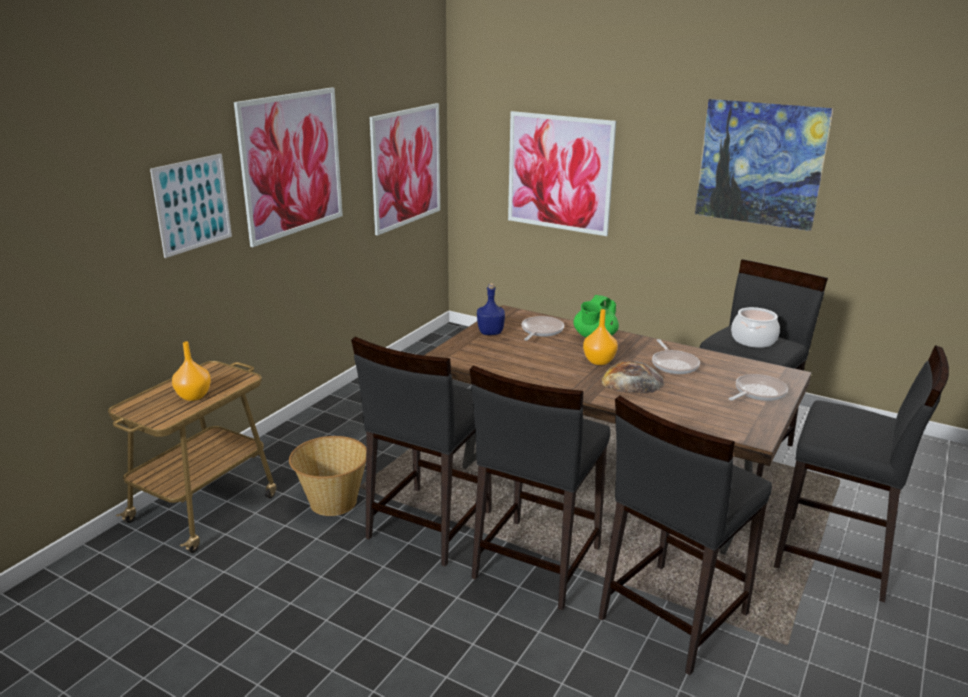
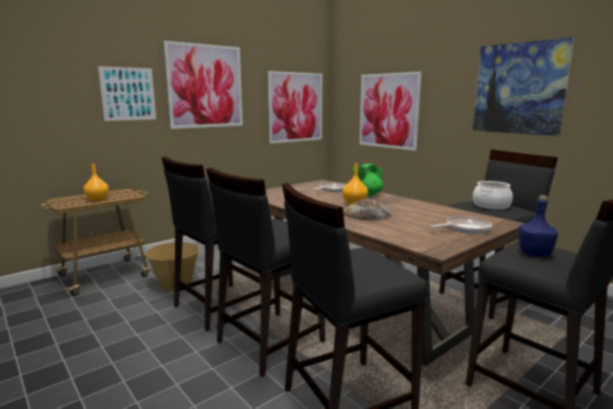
camera: 20 degrees right, 10 degrees down
blue bottle [477,283,505,335] -> blue bottle moved to [519,195,558,257]
frying pan [652,339,700,374] -> none

